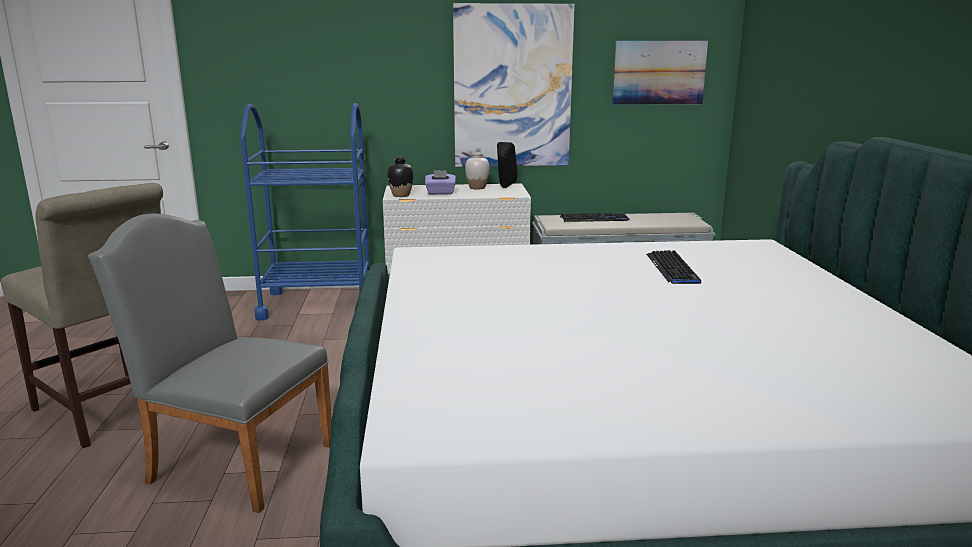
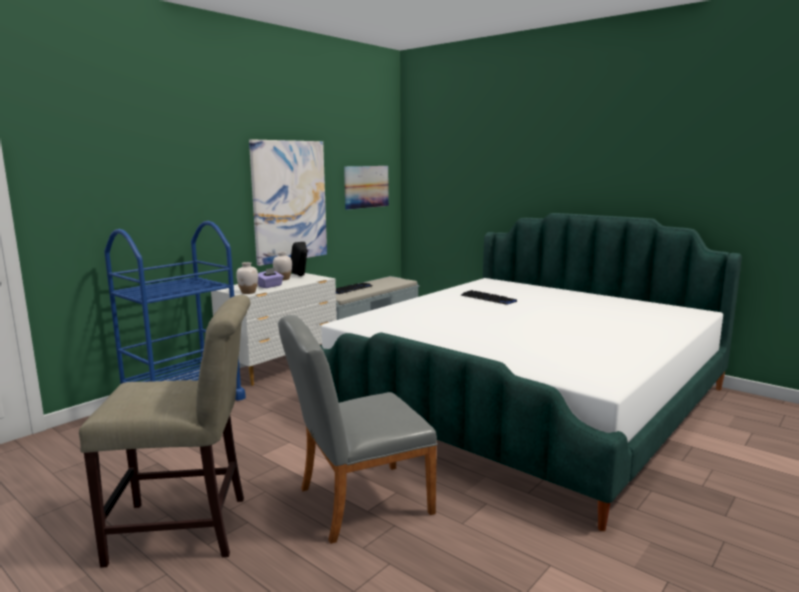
camera: 45 degrees left, 5 degrees down
black vase [388,158,413,197] -> white vase [236,262,258,294]

